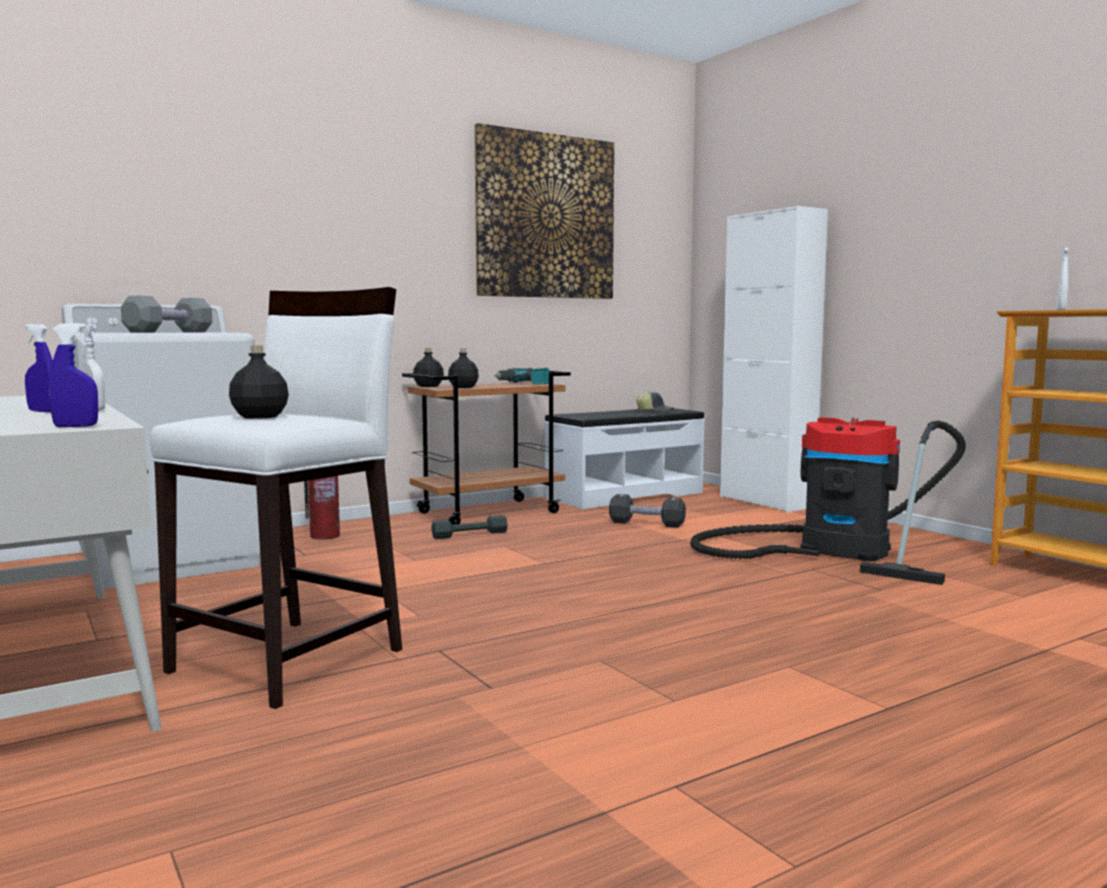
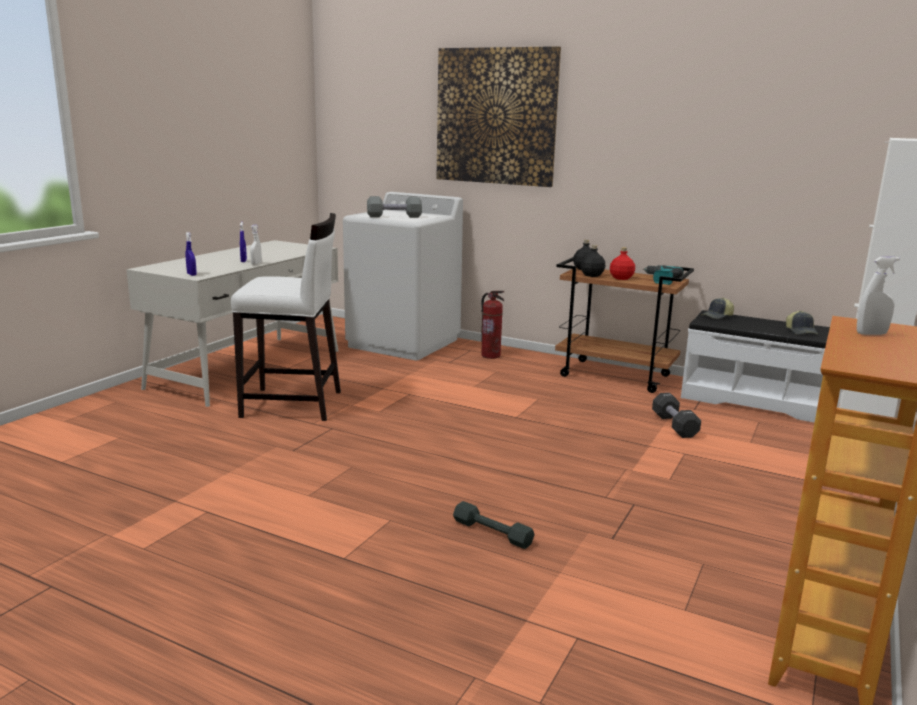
camera: 60 degrees right, 10 degrees up
black bottle [229,345,289,419] -> none
grey dumbbell [431,515,508,539] -> grey dumbbell moved to [453,501,535,549]
picture [474,123,614,299] -> picture moved to [436,46,561,187]
vacuum cleaner [690,417,966,585] -> none
none -> red bottle [610,247,635,280]
none -> cap [701,298,734,319]

